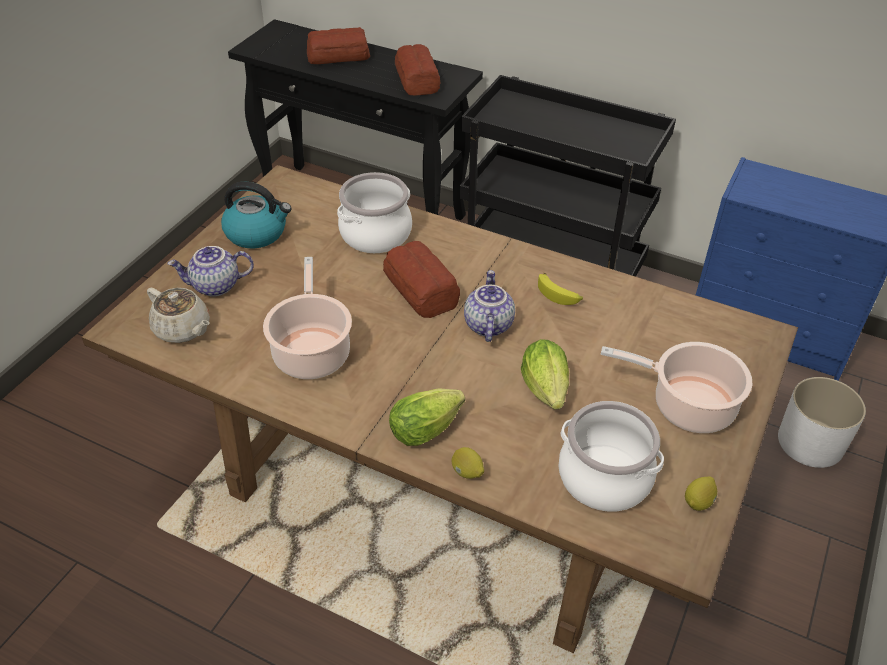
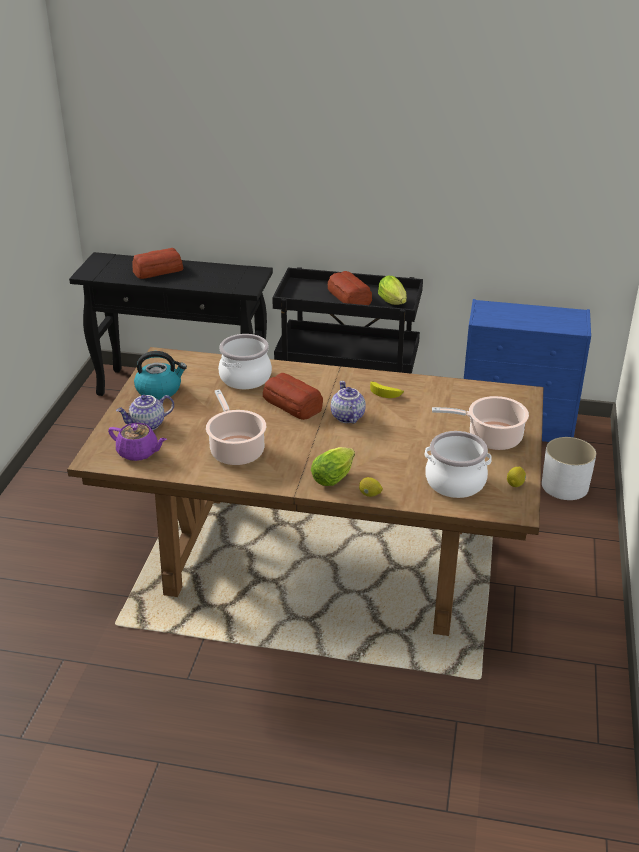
camera: 15 degrees left, 10 degrees down
beige teapot [147,288,210,343] -> purple teapot [108,423,167,461]
bread [395,44,440,96] -> bread moved to [328,271,372,305]
lettuce [521,339,569,409] -> lettuce moved to [378,276,407,305]

